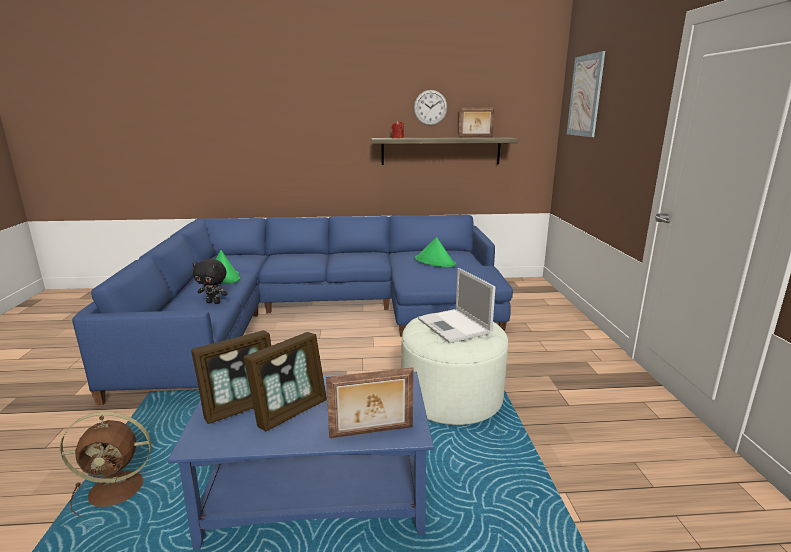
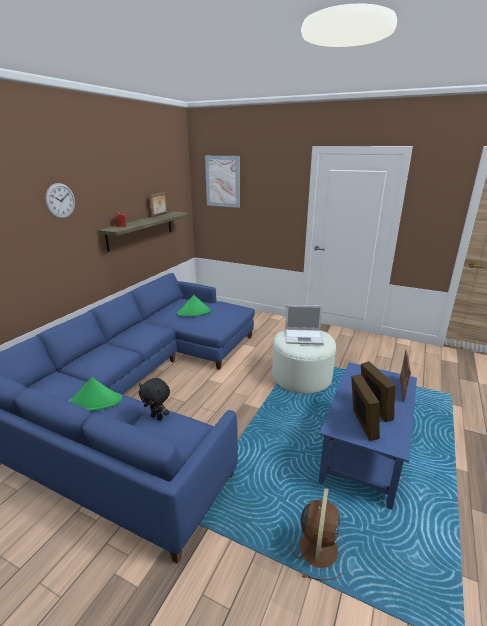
camera: 60 degrees left, 5 degrees up
black plush toy [193,259,228,304] -> black plush toy turned 75 degrees clockwise [139,378,170,420]
wall clock [414,90,447,125] -> wall clock moved to [45,183,75,219]

